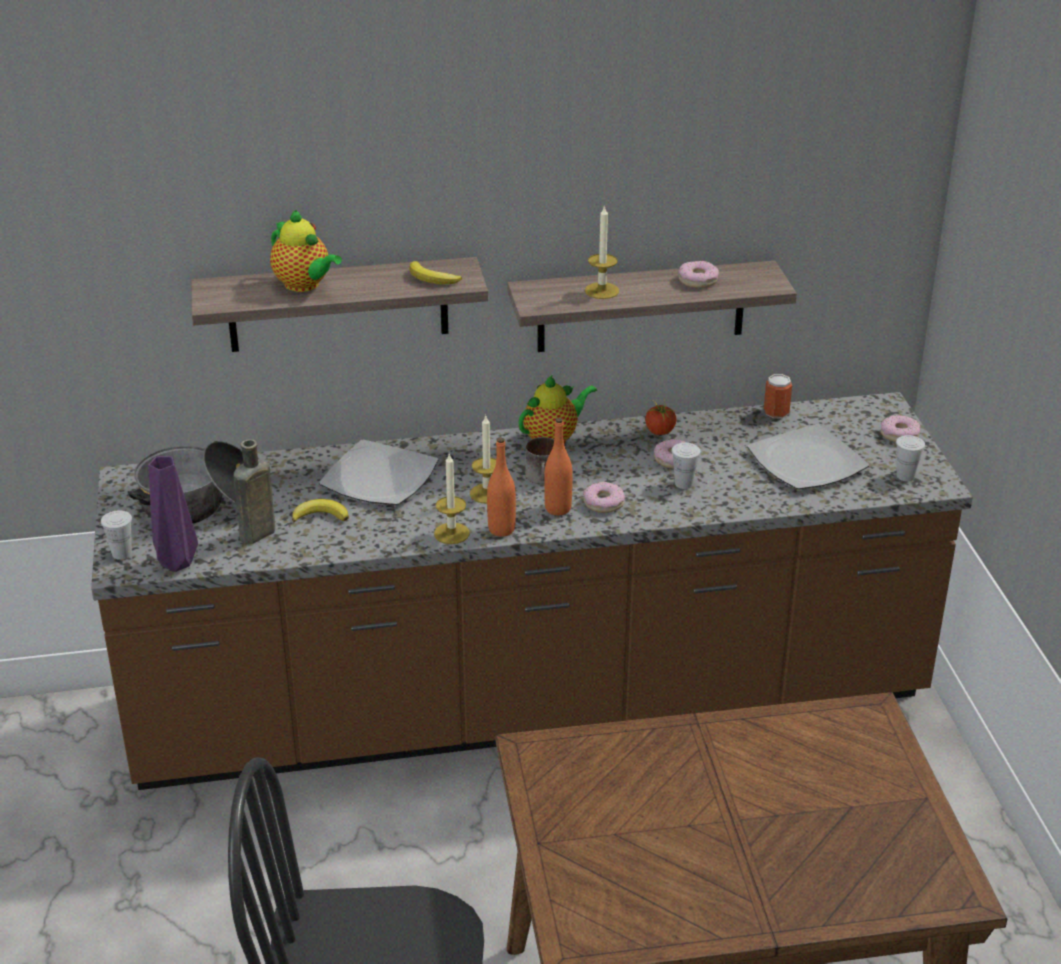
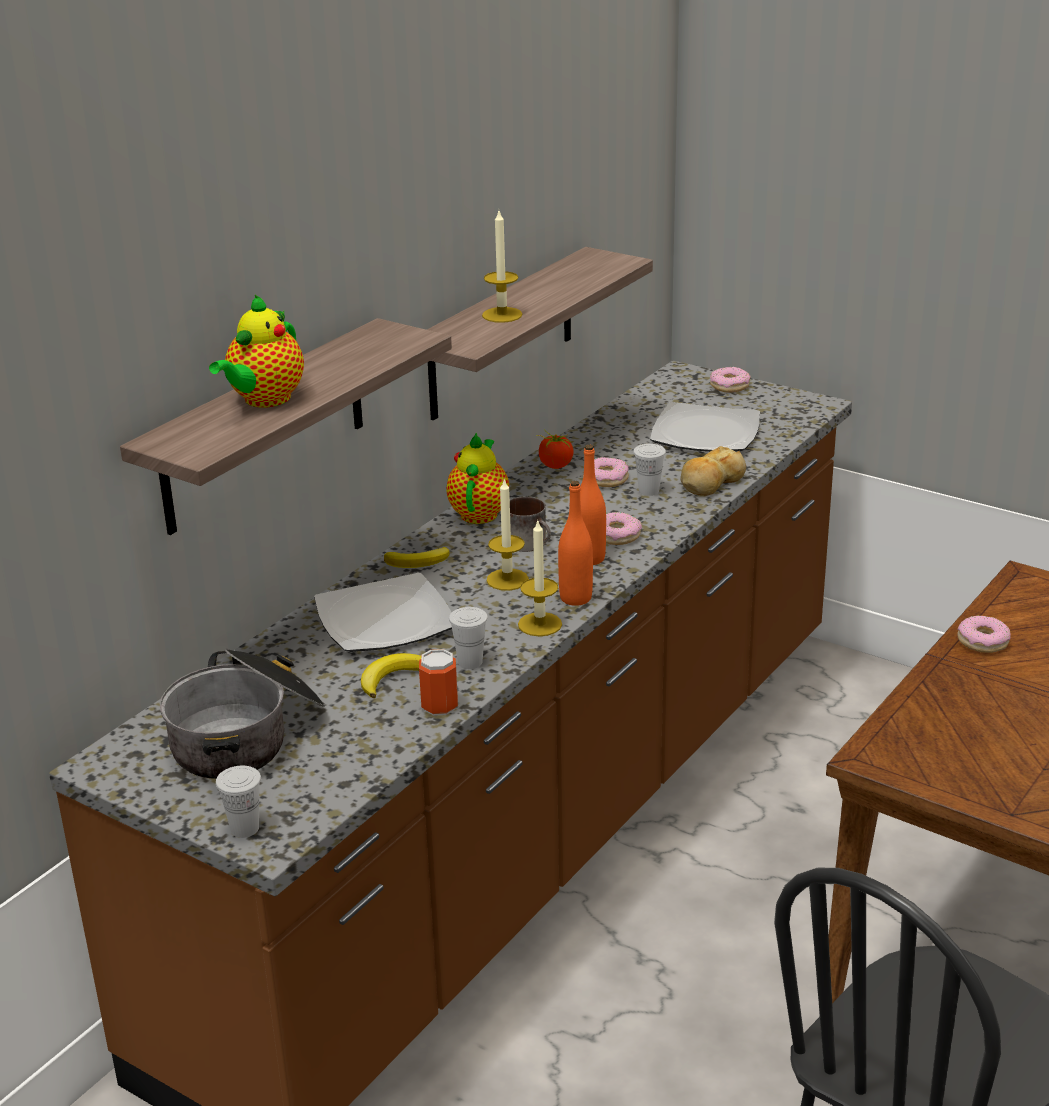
camera: 45 degrees left, 5 degrees down
purple vase [148,456,198,572] -> none
brown bottle [233,439,275,544] -> none
teapot [270,209,342,292] -> teapot turned 120 degrees clockwise [209,295,304,408]
banana [409,261,462,284] -> banana moved to [384,547,450,568]
donut [678,261,719,288] -> donut moved to [957,615,1011,653]
can [764,374,792,418] -> can moved to [419,649,458,716]
white cup [896,435,925,481] -> white cup moved to [449,607,488,669]
none -> bread [680,446,746,496]

